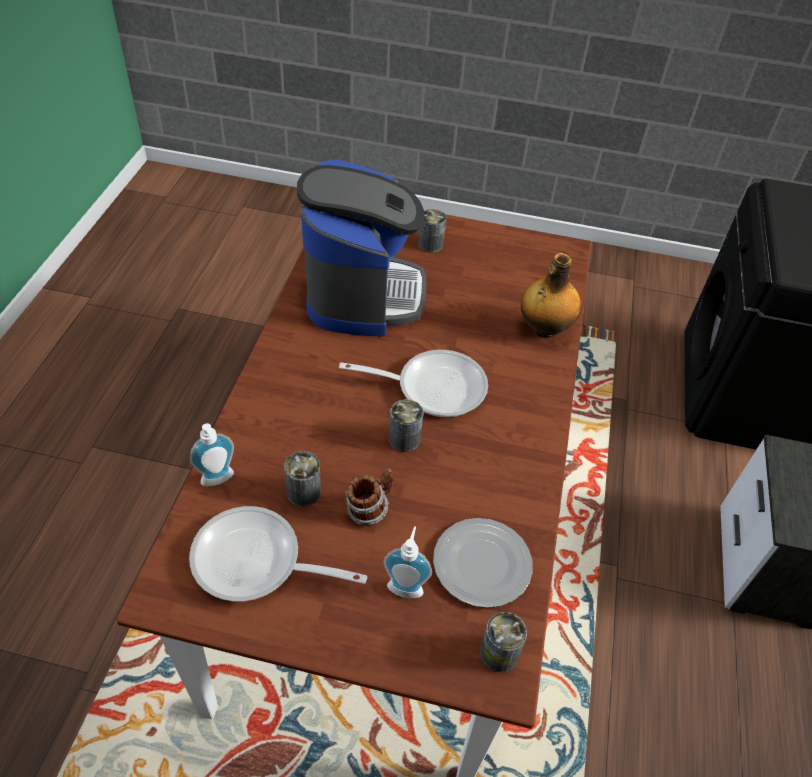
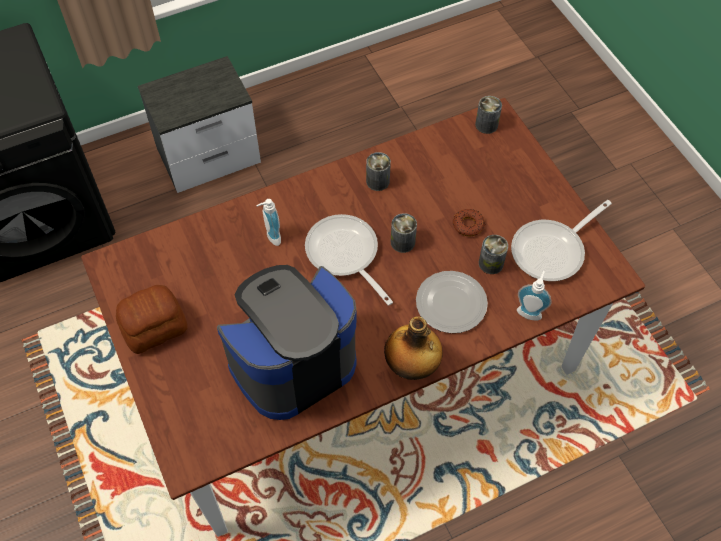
camera: 125 degrees left, 10 degrees up
frying pan [189,506,368,601] -> frying pan turned 75 degrees clockwise [511,200,612,281]
mug [345,468,393,526] -> donut [453,209,486,236]
soap dispenser [384,526,432,598] -> soap dispenser moved to [256,199,281,246]
can [418,209,446,252] -> can moved to [366,152,391,191]
plate [433,518,533,608] -> plate moved to [416,271,488,333]
bottle [521,253,581,338] -> bottle moved to [384,316,443,380]
none -> bread [116,285,187,354]

